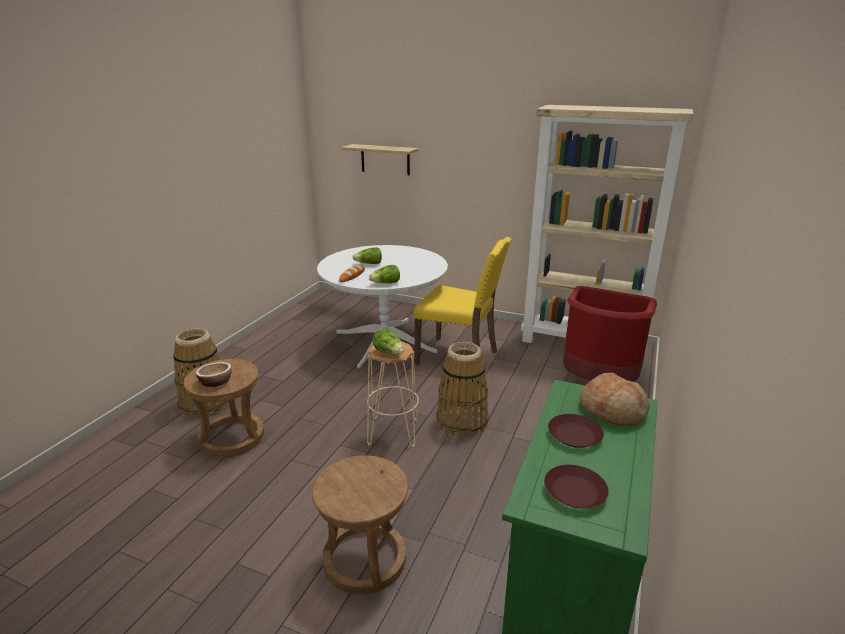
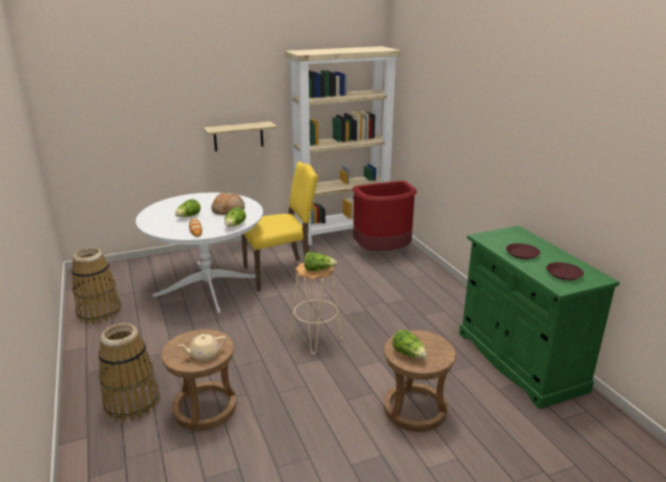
camera: 45 degrees left, 0 degrees up
bowl [195,362,232,387] -> beige teapot [178,333,226,360]
shelf [341,144,419,175] -> shelf moved to [203,121,277,151]
basket [436,342,489,437] -> basket moved to [71,247,121,324]
bread [580,373,650,426] -> bread moved to [211,193,245,215]
none -> lettuce [392,329,427,358]

